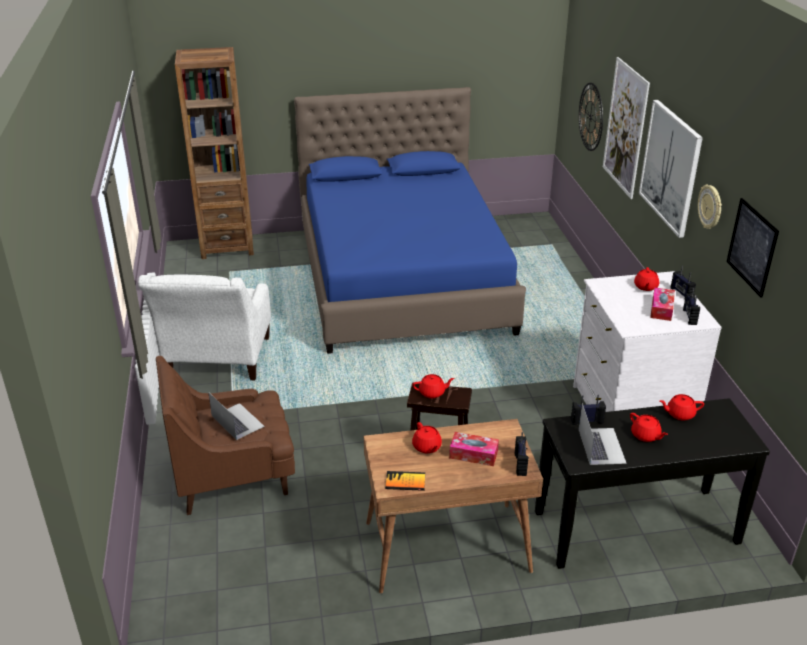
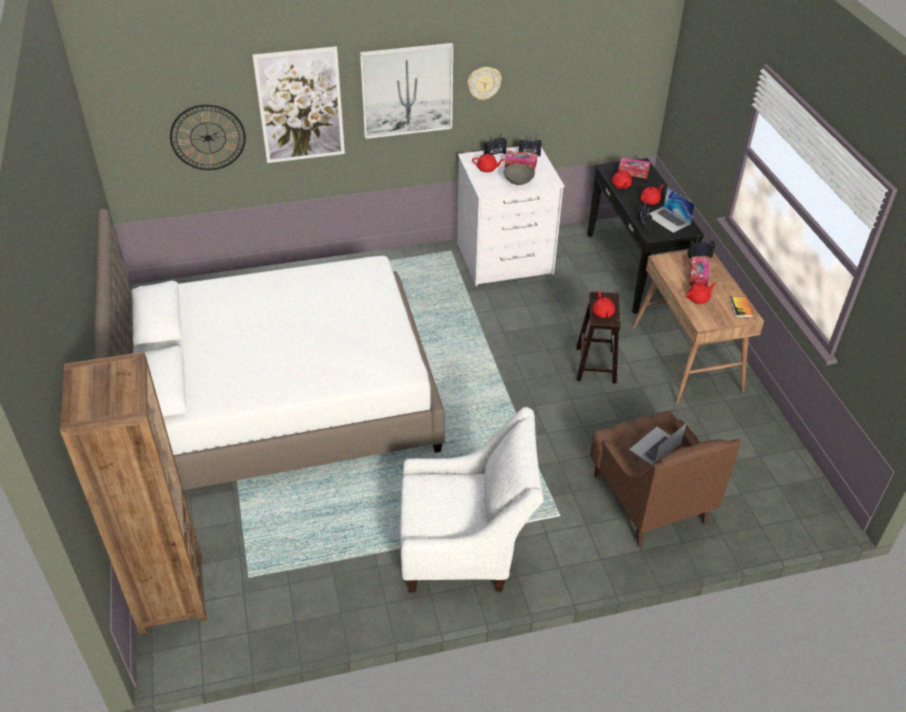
camera: 95 degrees left, 10 degrees up
blue bed [294,87,526,354] -> white bed [93,208,445,490]
laptop [579,403,627,465] -> laptop turned 120 degrees counterclockwise [649,187,695,233]
picture [727,198,779,298] -> none
none -> grey bowl [504,164,535,185]
none -> tissue box [619,158,650,179]

